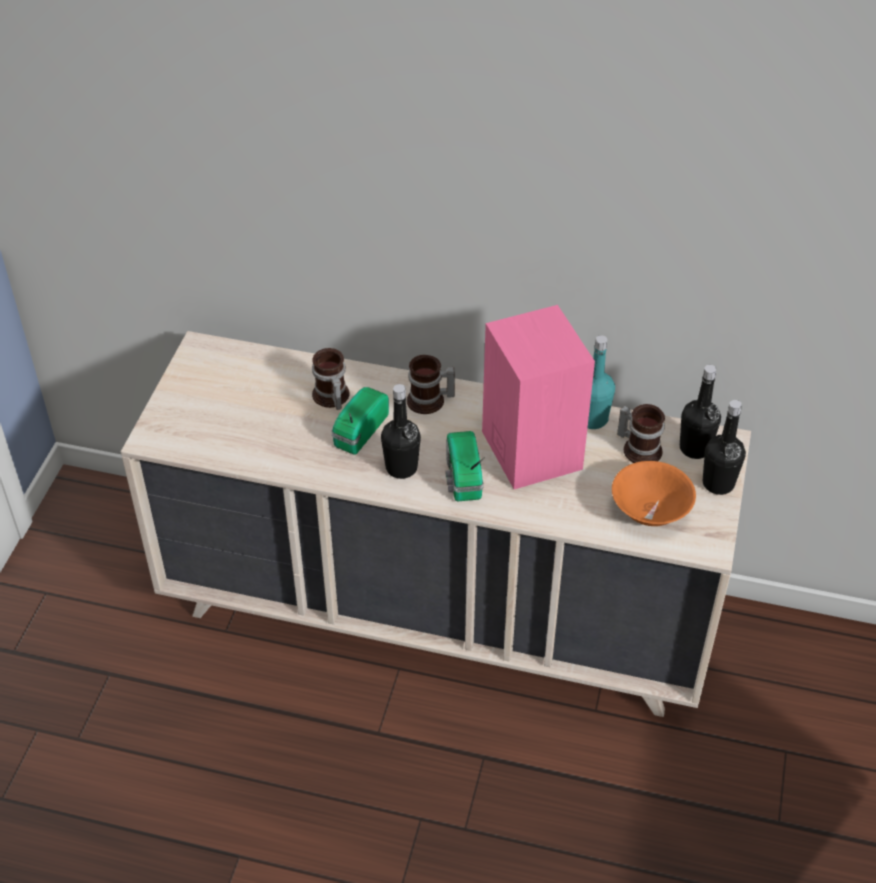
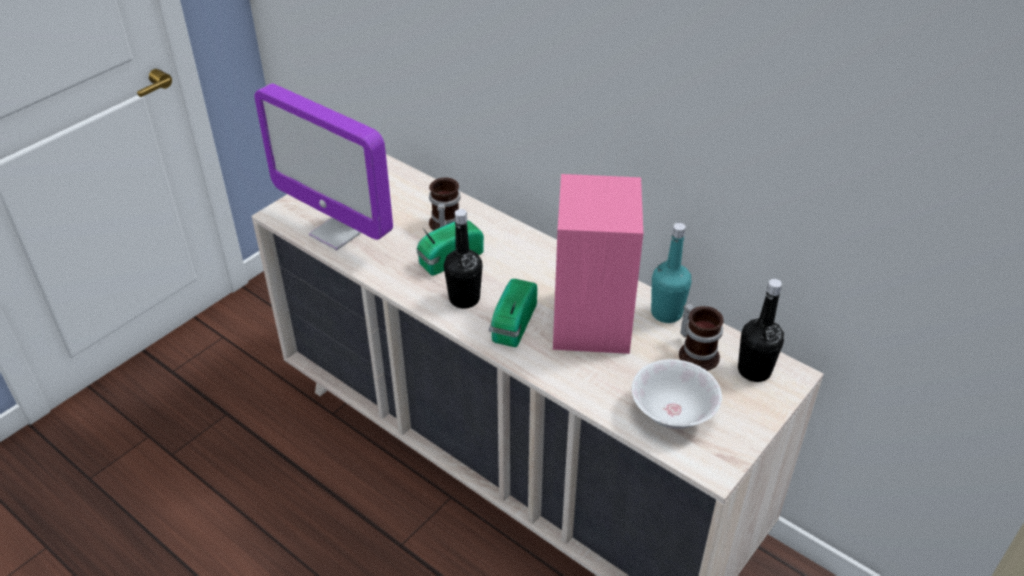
camera: 25 degrees right, 5 degrees down
mug [407,355,455,414] -> none
orange bowl [612,461,696,526] -> white bowl [631,359,722,429]
black bottle [703,400,746,495] -> none
none -> monitor [254,83,393,250]

